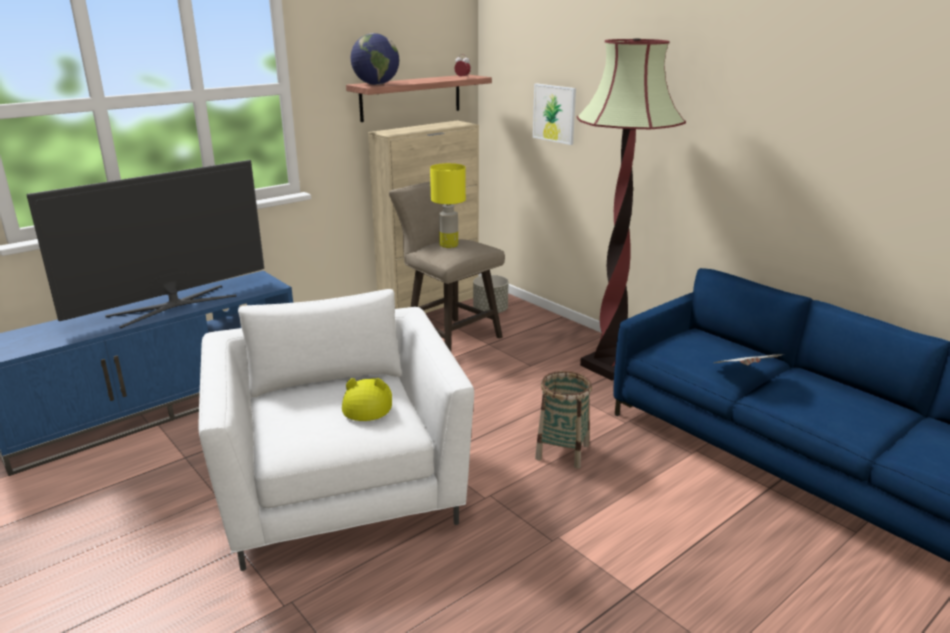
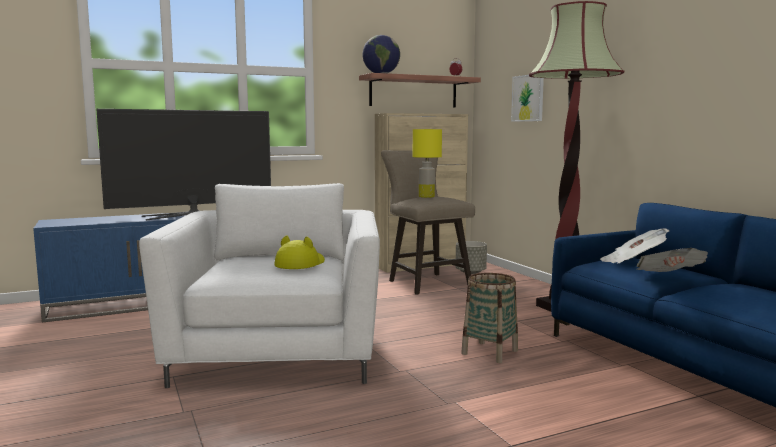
camera: 15 degrees right, 15 degrees down
none -> newspaper [600,228,669,264]

